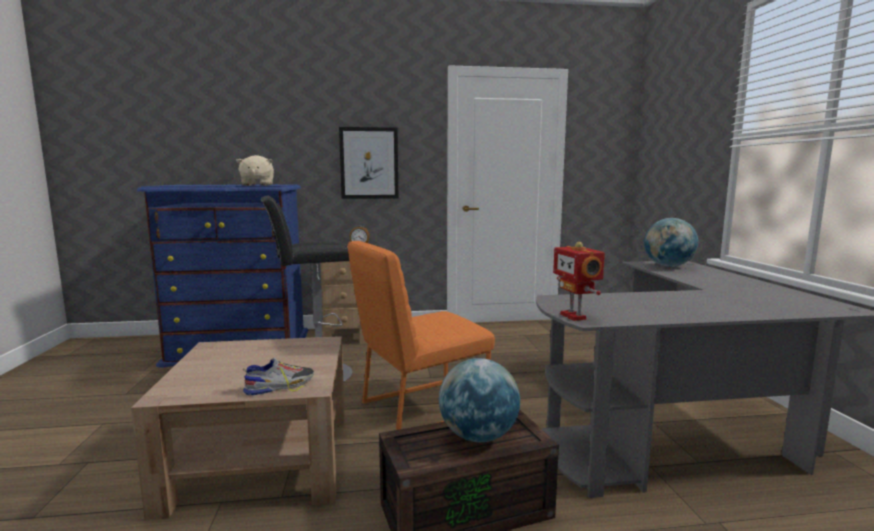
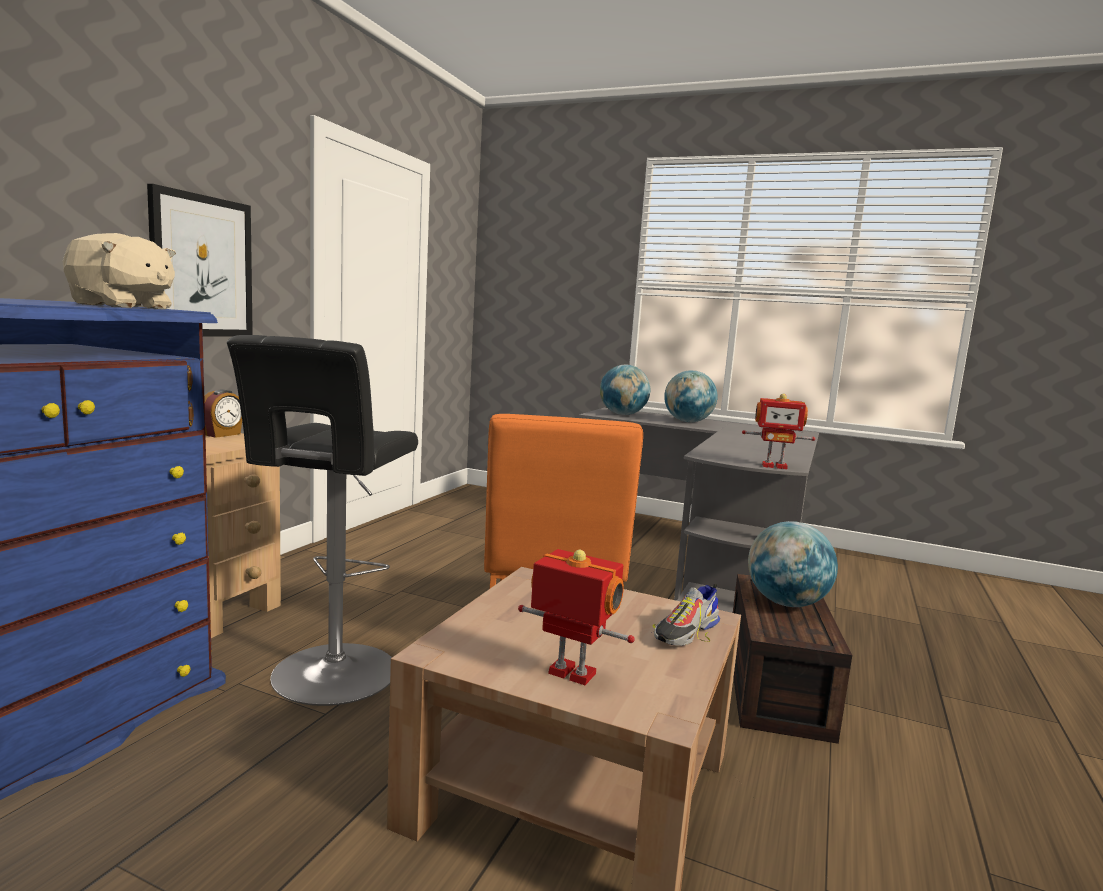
camera: 60 degrees left, 0 degrees up
shoe [243,357,314,395] -> shoe turned 135 degrees counterclockwise [650,584,720,646]
none -> toy robot [518,549,635,685]
none -> globe [664,370,717,423]

